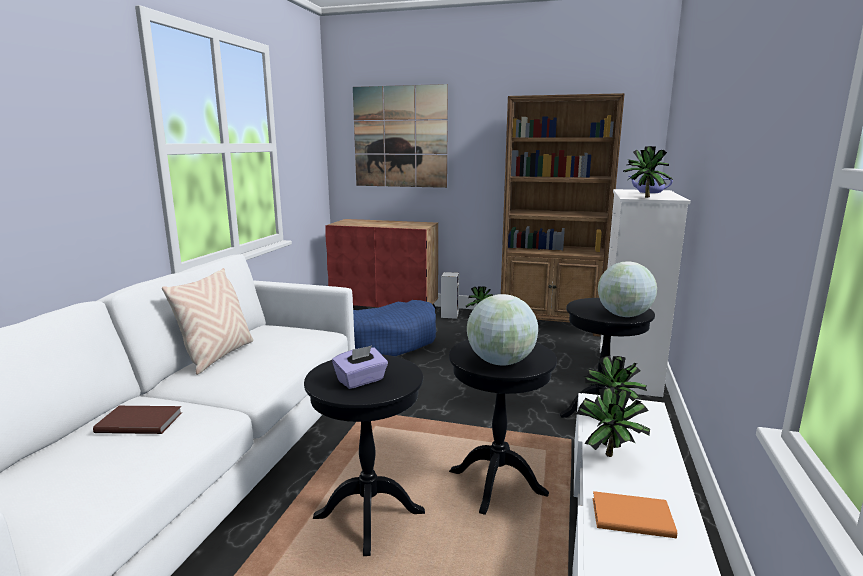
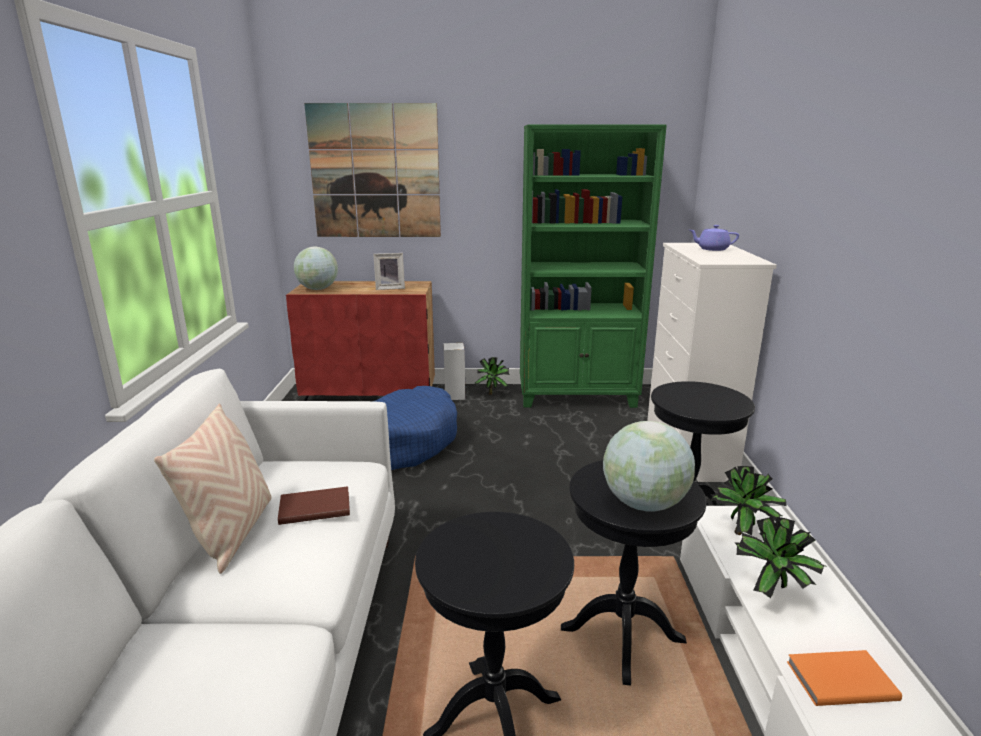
camera: 15 degrees left, 5 degrees up
brown book [93,406,182,434] -> brown book moved to [278,486,350,525]
purple tissue box [332,345,388,389] -> none
brown bookcase [501,93,625,337] -> green bookcase [520,125,667,408]
globe [598,261,657,317] -> globe moved to [294,247,338,290]
potted plant [623,146,673,198] -> none
none -> picture frame [373,253,405,290]

